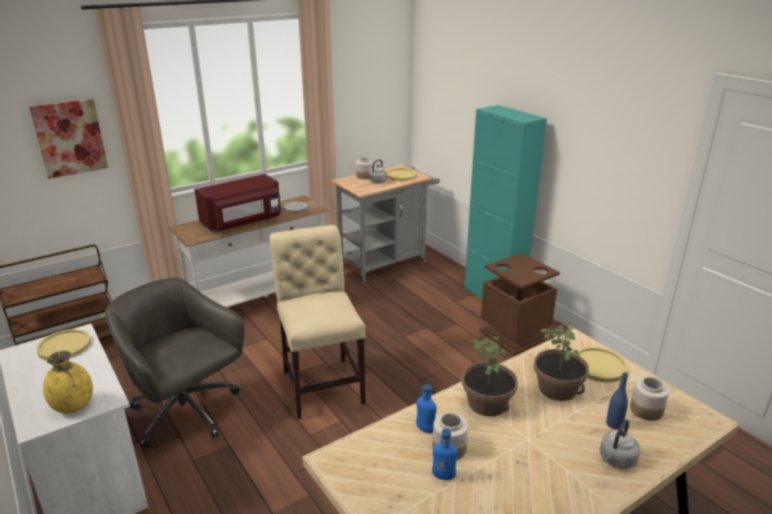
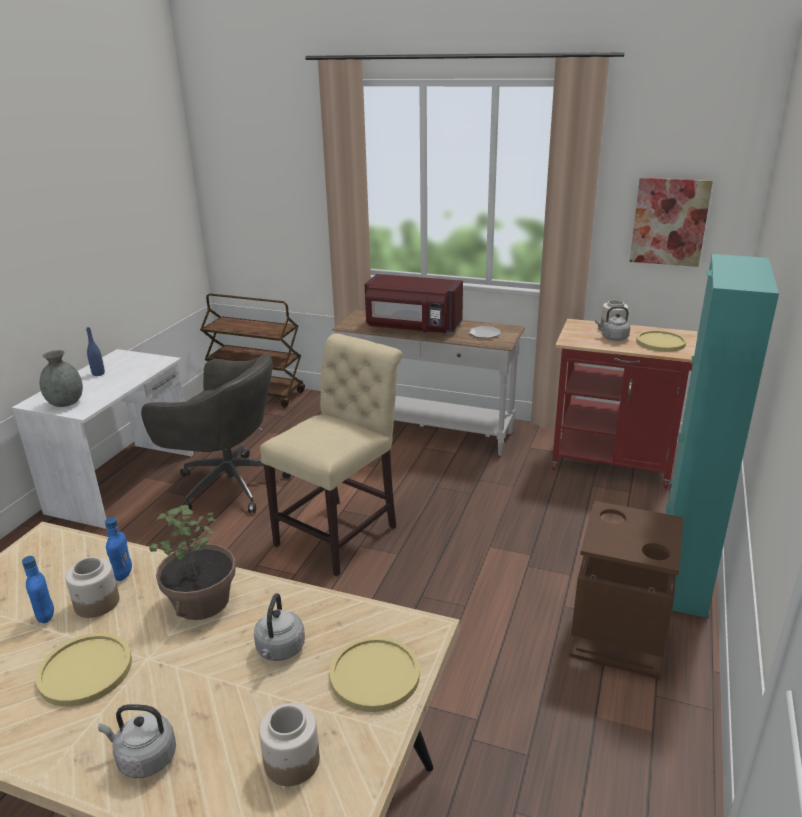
camera: 55 degrees right, 0 degrees up
picture [29,99,108,179] -> picture moved to [630,178,713,267]
yellow plate [36,329,91,360] -> yellow plate moved to [36,633,132,707]
yellow vase [43,350,93,414] -> grey vase [40,350,83,407]
grey office chair [105,278,244,448] -> grey office chair turned 105 degrees clockwise [141,354,291,513]
grey cart [332,165,440,283] -> red cart [552,319,697,488]
potted plant [534,323,589,401] -> grey kettle [254,593,305,661]
blue bottle [606,372,628,429] -> blue bottle moved to [86,327,105,376]

